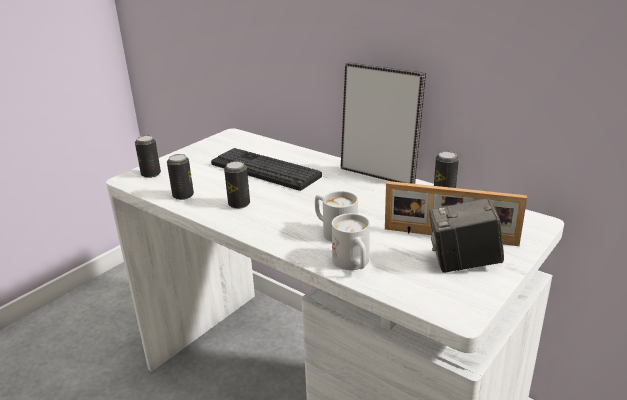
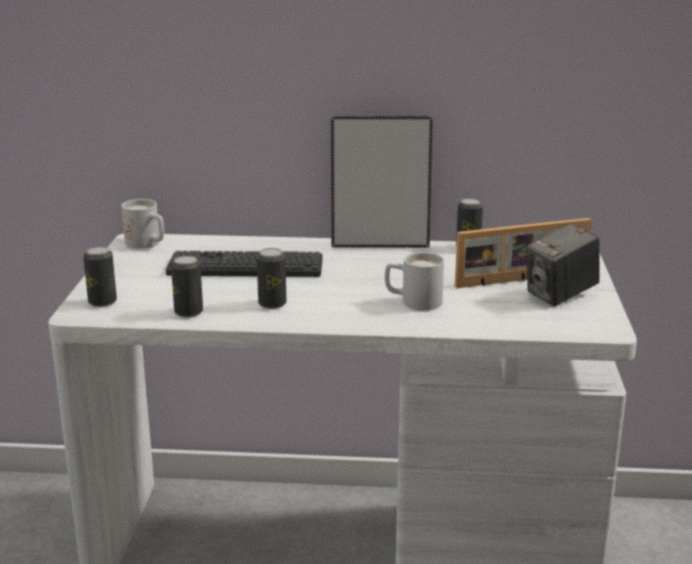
camera: 35 degrees left, 5 degrees down
white mug [332,213,370,270] -> white mug moved to [121,199,164,248]

